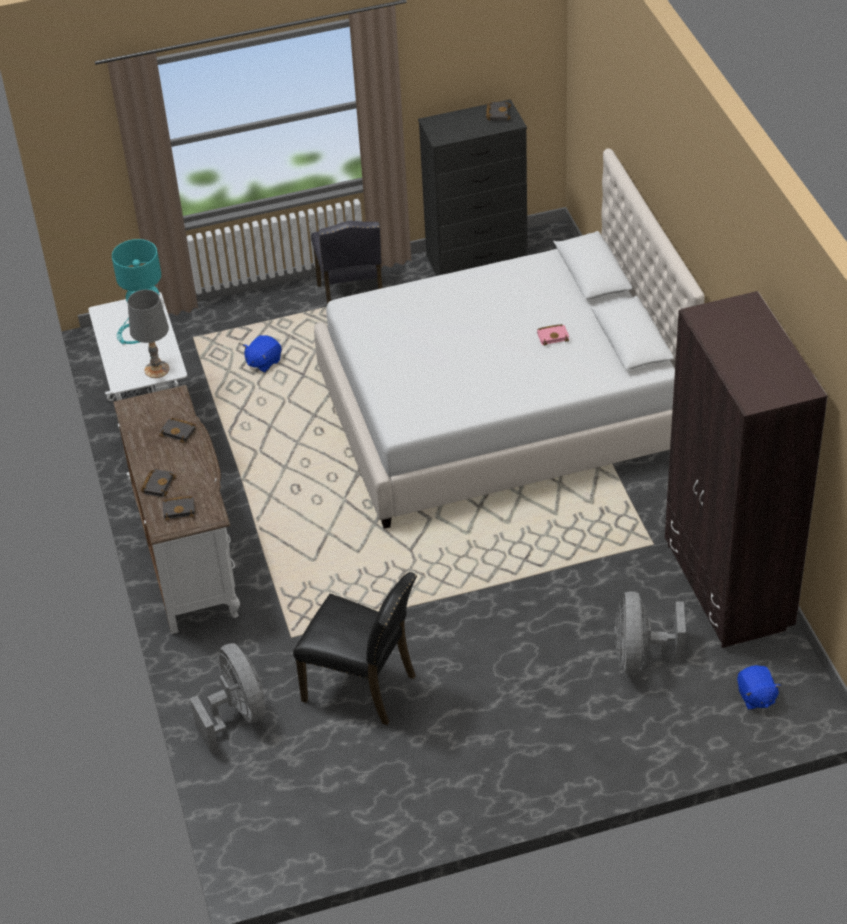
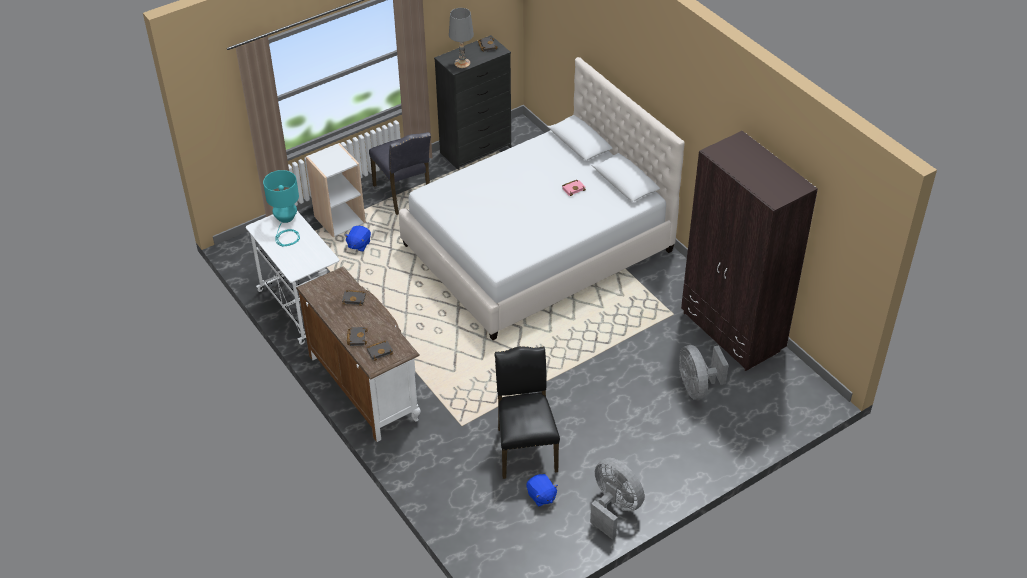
camera: 20 degrees left, 0 degrees up
grey table lamp [128,290,169,378] -> grey table lamp moved to [449,8,474,68]
grey fan [190,643,265,754] -> grey fan moved to [590,458,645,539]
black chair [293,572,417,725] -> black chair turned 105 degrees counterclockwise [495,346,560,479]
blue plush toy [737,665,781,710] -> blue plush toy moved to [526,474,558,507]
none -> bookcase [306,143,366,237]

